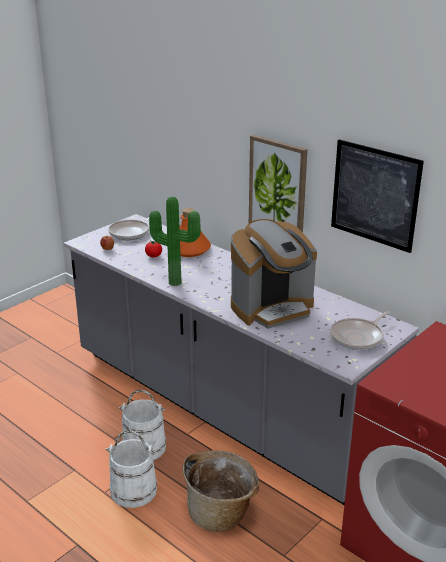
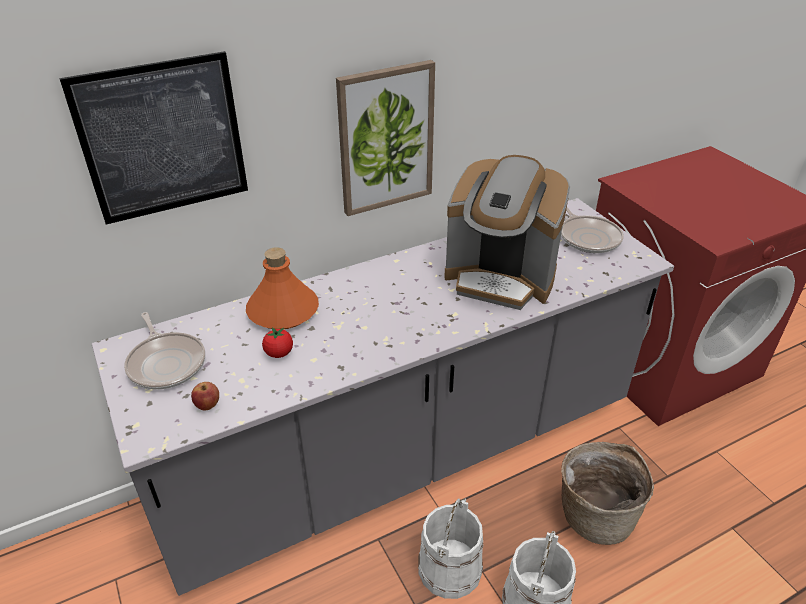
camera: 70 degrees left, 10 degrees up
potted plant [149,197,201,286] -> none
coffee machine [231,219,317,329] -> coffee machine turned 120 degrees clockwise [444,155,570,310]
picture [331,139,424,253] -> picture moved to [59,51,248,225]

